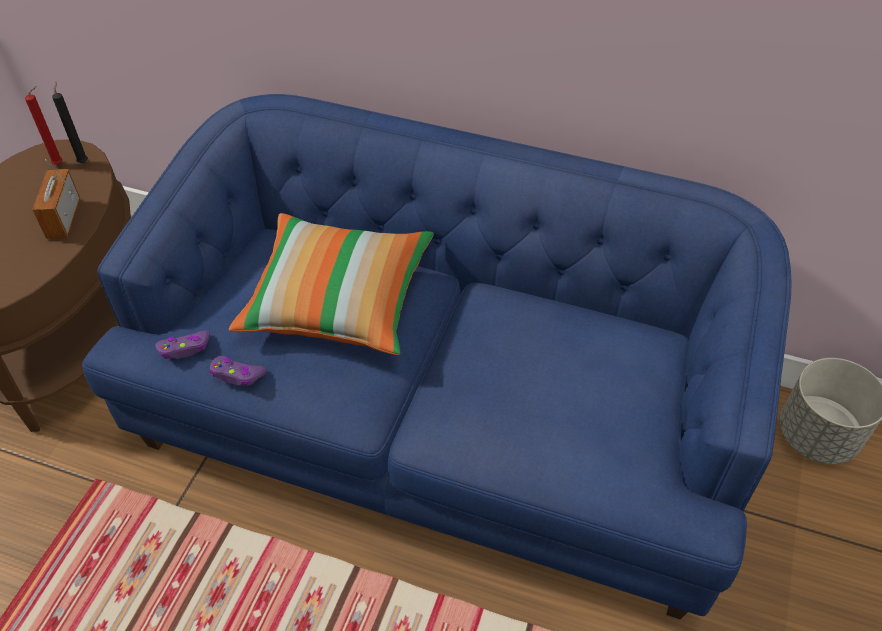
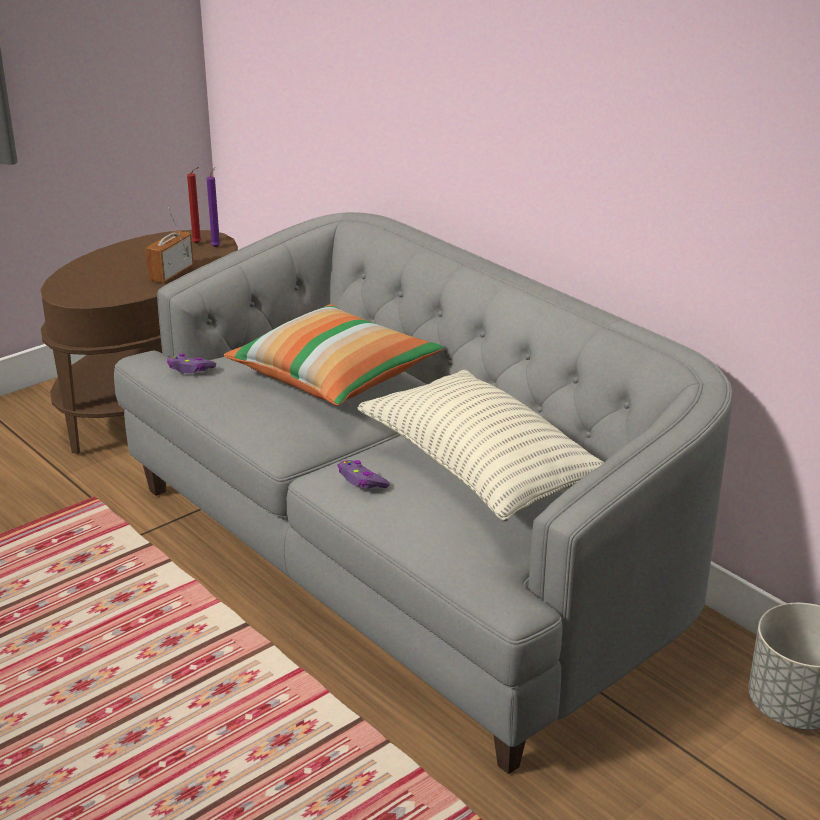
camera: 30 degrees right, 20 degrees down
black candle [52,82,88,163] -> purple candle [207,167,221,247]
blue sofa [82,94,792,619] -> grey sofa [114,212,732,774]
purple game controller [209,356,267,386] -> purple game controller moved to [338,460,390,489]
none -> pillow [358,370,604,522]

